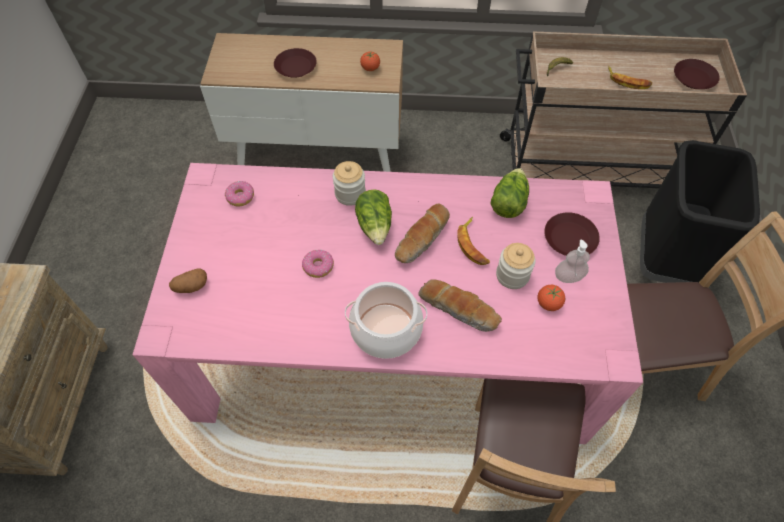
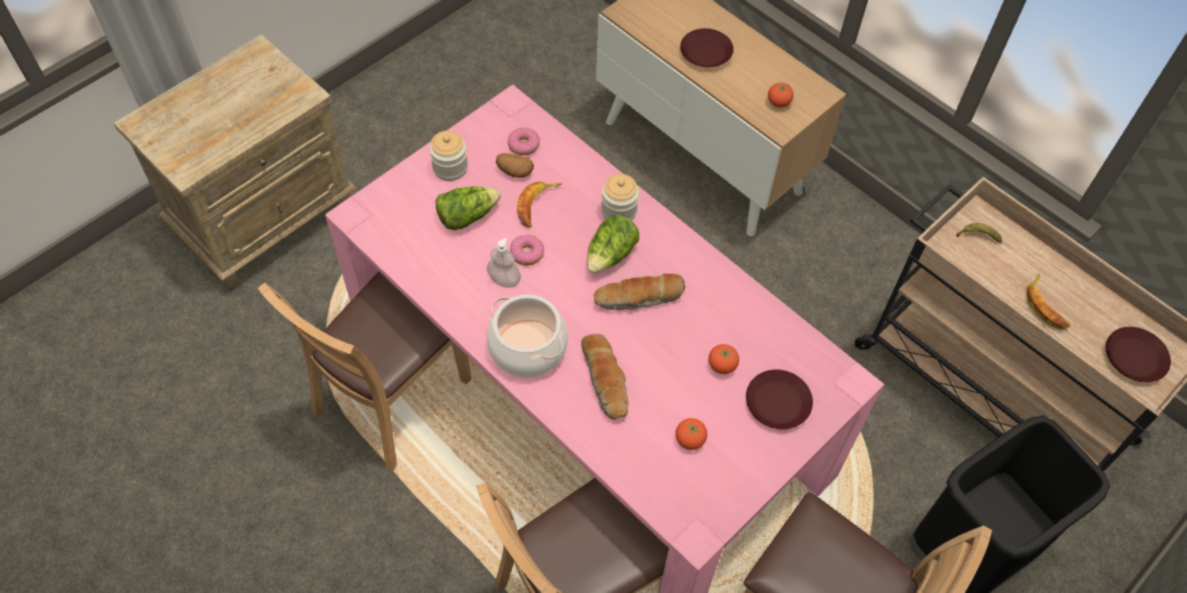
camera: 40 degrees right, 0 degrees up
potato [169,268,207,293] -> potato moved to [496,153,534,178]
banana [457,217,490,265] -> banana moved to [517,181,562,228]
lettuce [490,168,529,218] -> lettuce moved to [435,186,501,230]
jar [496,243,536,289] -> jar moved to [429,131,468,181]
soap dispenser [555,240,590,283] -> soap dispenser moved to [487,238,521,288]
none -> brown chair [258,271,471,472]
none -> tomato [708,344,739,374]

